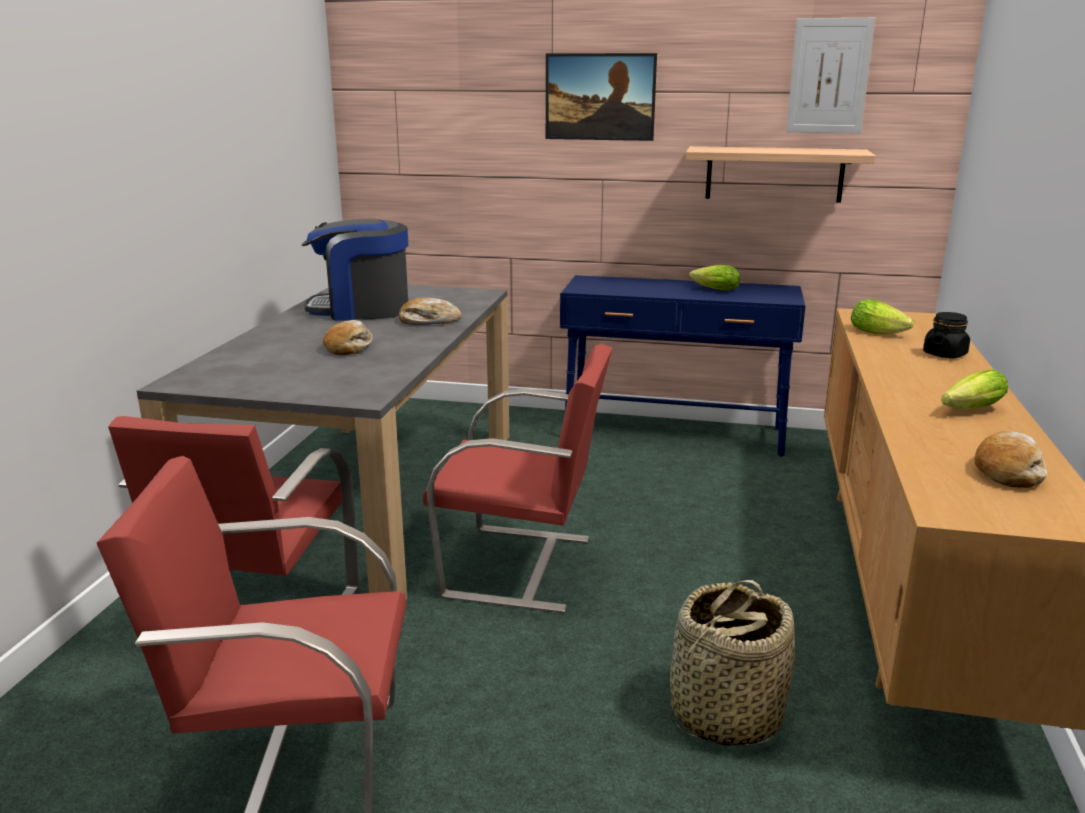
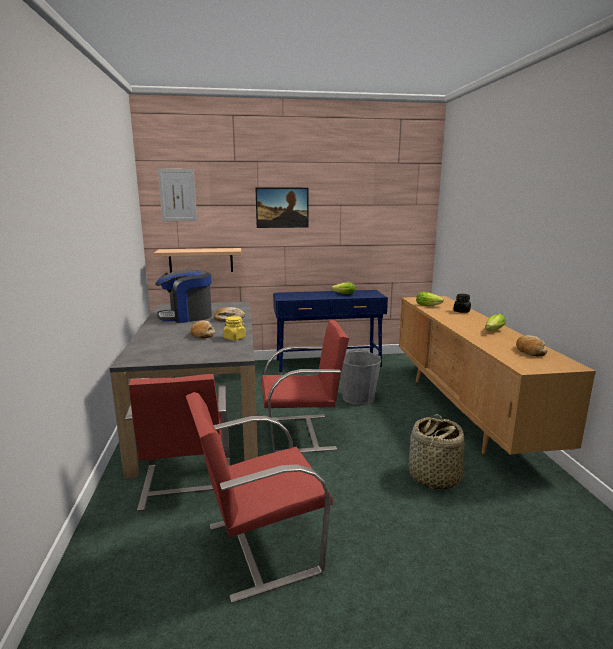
camera: 20 degrees left, 5 degrees down
shelf [686,146,876,203] -> shelf moved to [154,248,241,273]
picture [786,18,875,134] -> picture moved to [158,169,197,221]
none -> yellow jar [223,316,246,340]
none -> grey bucket [341,350,381,405]

